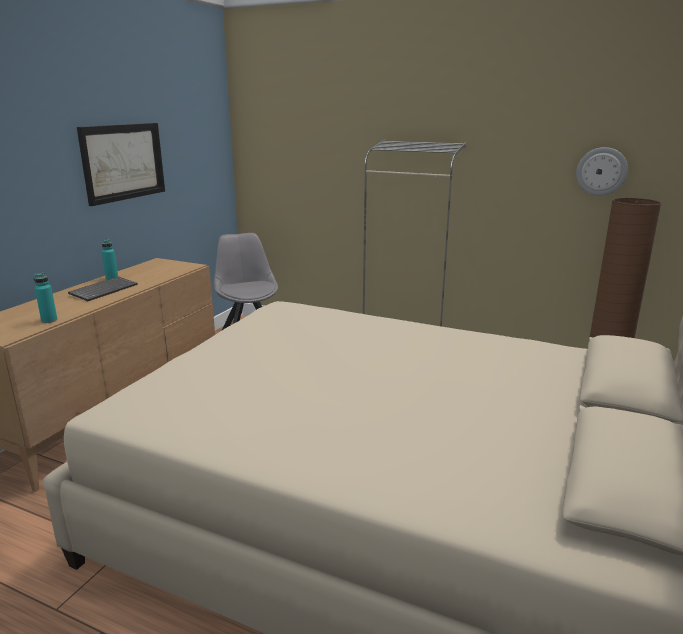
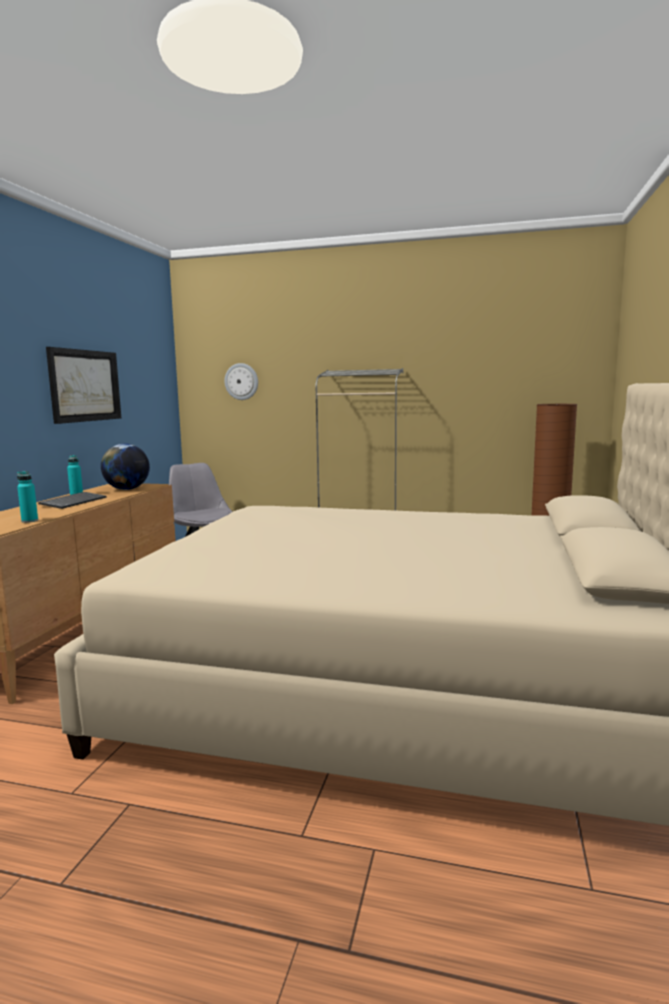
camera: 10 degrees left, 10 degrees down
wall clock [576,147,628,196] -> wall clock moved to [225,363,258,400]
none -> globe [101,443,150,490]

